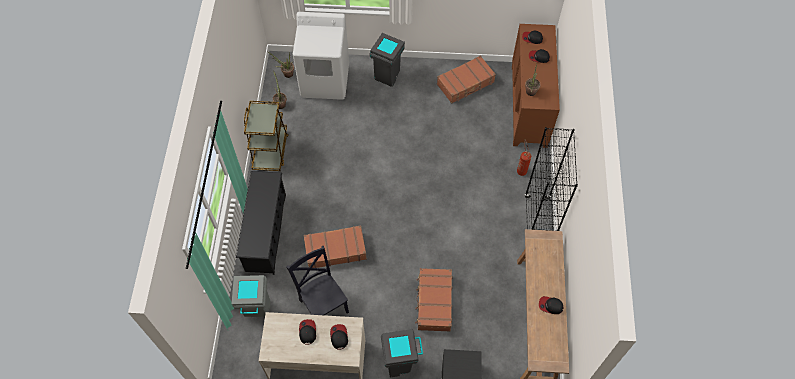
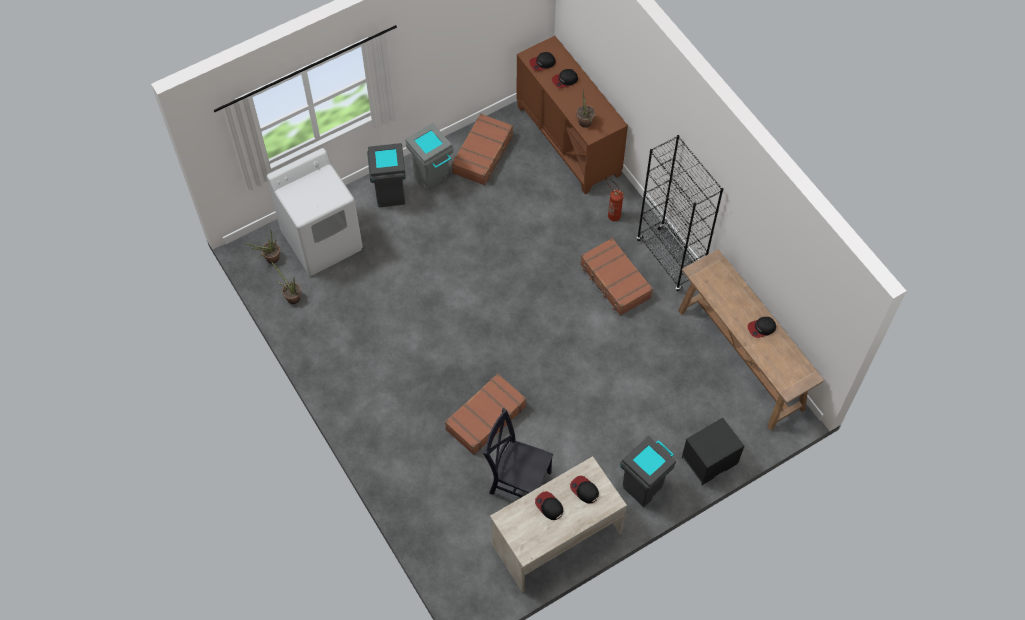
camera: 35 degrees left, 0 degrees up
grey trash can [232,275,270,317] -> grey trash can moved to [405,123,453,189]
black shoe rack [236,171,286,275] -> none
brown cart [244,101,288,171] -> none
brown suitcase [415,268,453,332] -> brown suitcase moved to [580,238,653,316]

